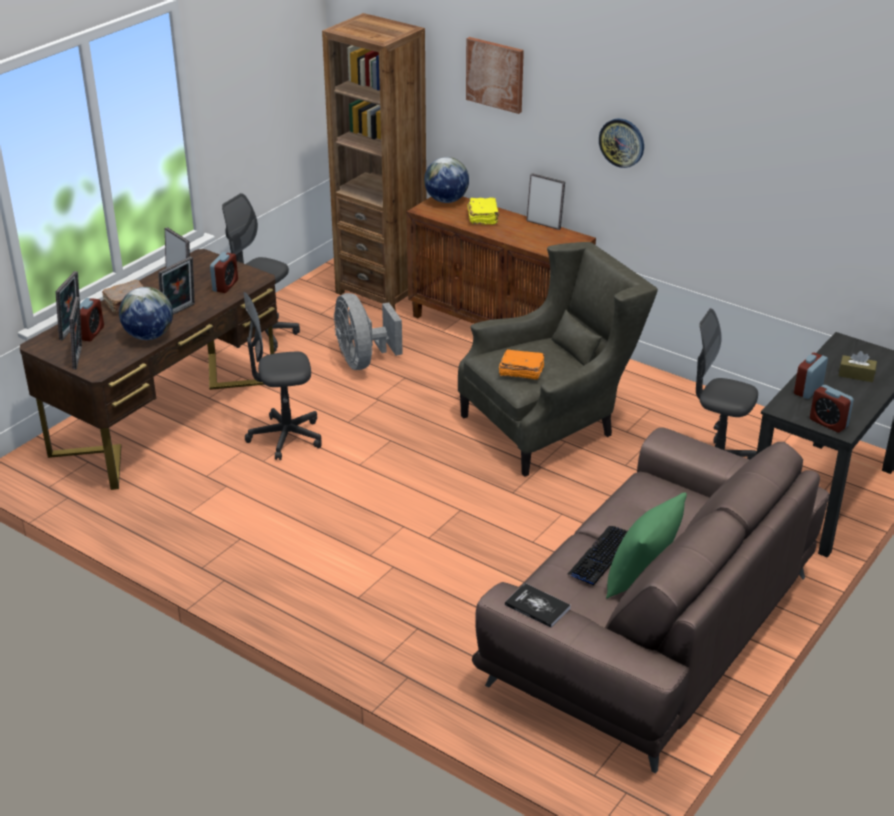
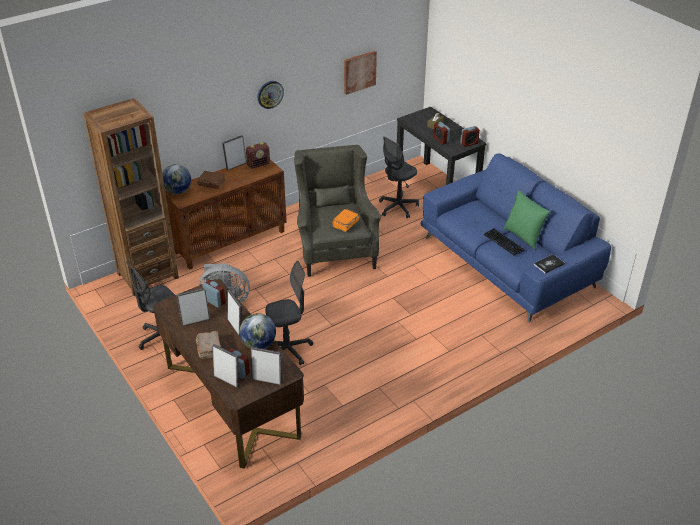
camera: 70 degrees left, 5 degrees up
grey office chair [244,292,322,460] -> grey office chair turned 120 degrees counterclockwise [265,261,313,365]
picture [466,37,524,114] -> picture moved to [344,51,377,95]
yellow book [467,197,499,225] -> brown book [197,171,225,189]
brown sofa [472,428,830,774] -> blue sofa [420,153,611,322]
none -> radio [246,142,270,169]

